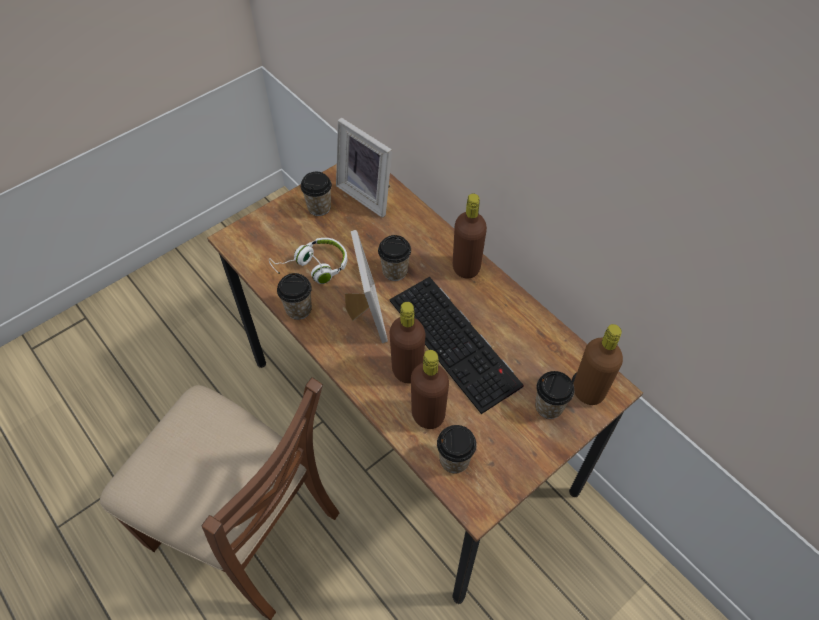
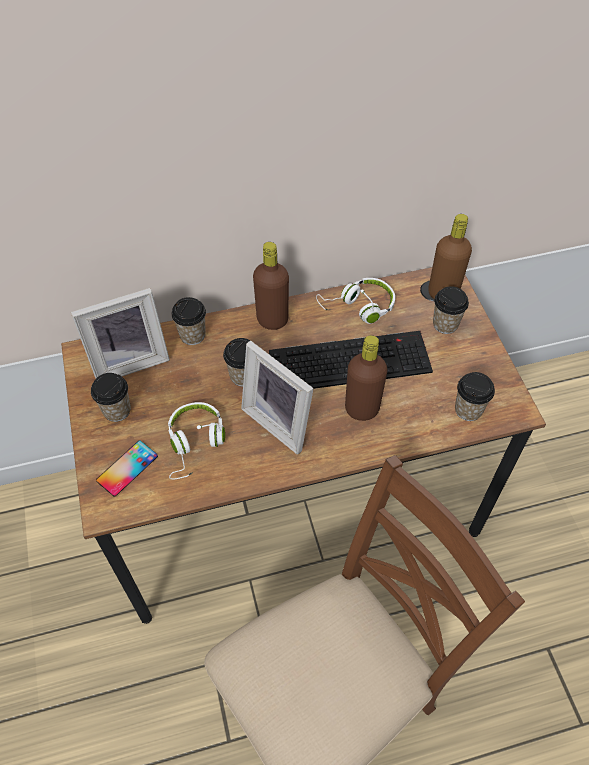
camera: 65 degrees left, 0 degrees up
cup [277,273,312,320] -> cup moved to [171,297,206,345]
picture frame [345,230,388,343] -> picture frame turned 150 degrees counterclockwise [241,341,314,455]
brown bottle [411,350,449,429] -> none
none -> phone [96,440,158,497]
none -> white headphones [316,278,395,324]

